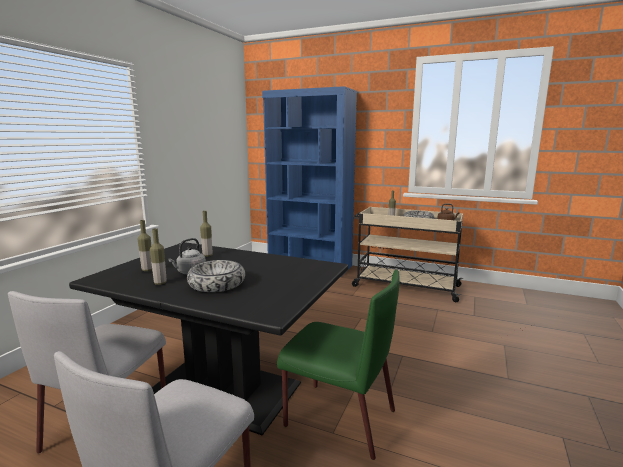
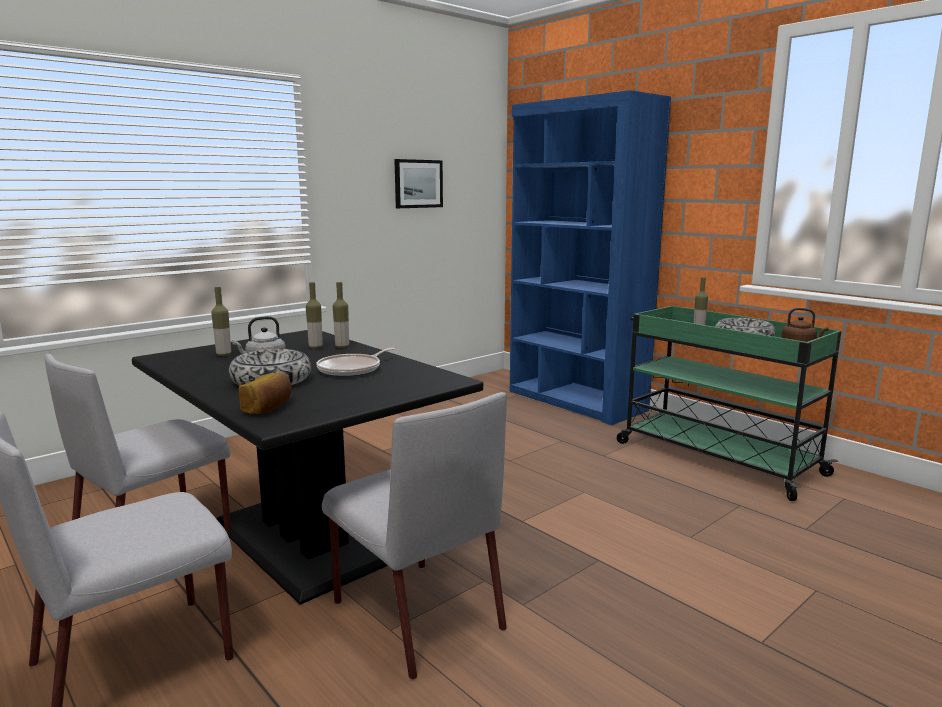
camera: 25 degrees right, 0 degrees up
bottle [150,228,167,285] -> bottle moved to [333,282,349,348]
green chair [277,270,400,460] -> grey chair [322,392,507,680]
beige cart [352,207,463,302] -> green cart [617,306,841,501]
none -> bread [239,373,292,414]
none -> frying pan [317,347,395,377]
none -> picture [394,159,443,208]

